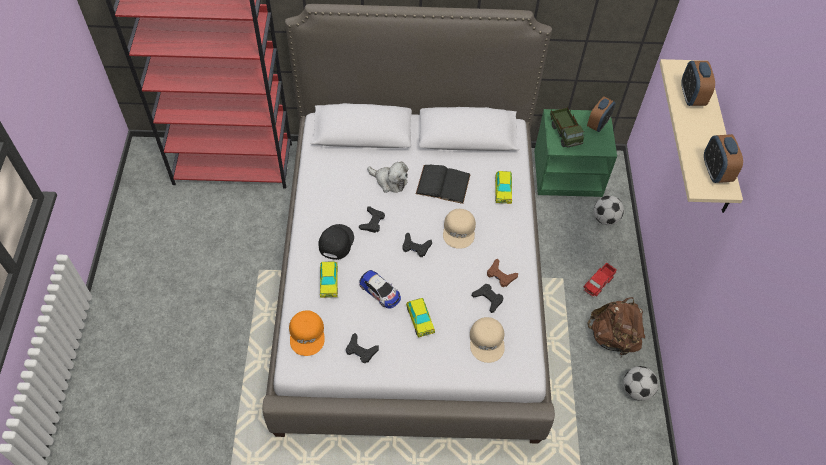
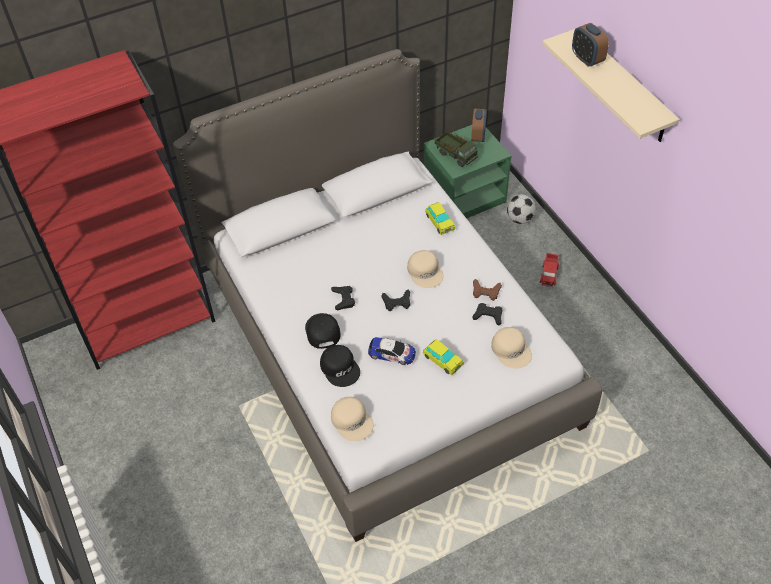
camera: 25 degrees left, 5 degrees down
orange cap [289,310,325,356] -> beige cap [331,397,373,441]
toy car [320,261,338,298] -> black cap [320,345,360,387]
black game controller [346,333,379,363] -> none
plush toy [367,162,408,193] -> none
black book [416,164,471,204] -> none
brown backpack [587,297,645,357] -> none
football [623,366,658,401] -> none
alarm clock [704,134,743,183] -> none

